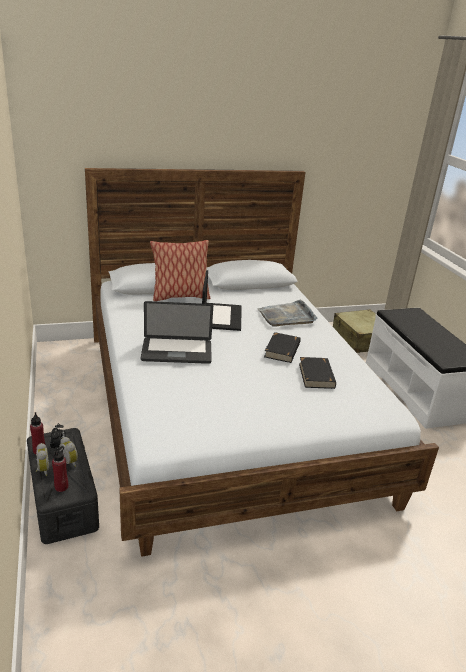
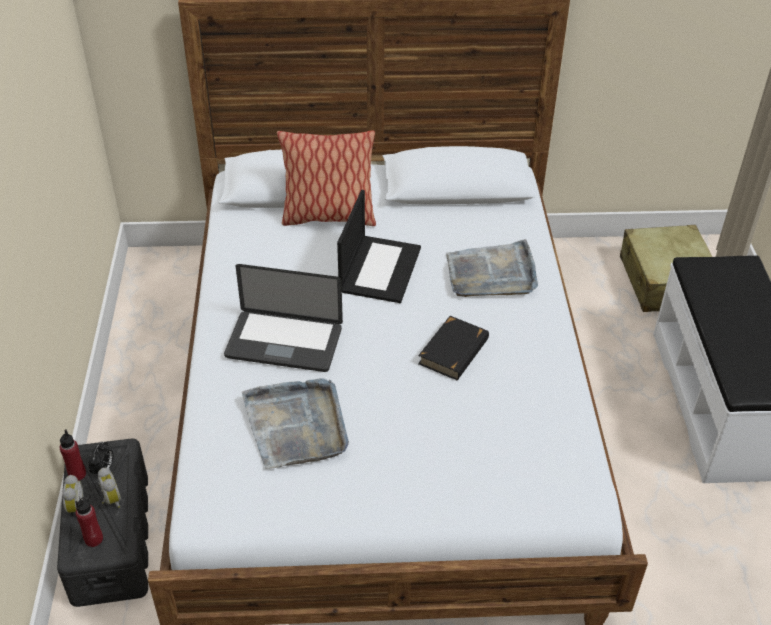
camera: 15 degrees right, 15 degrees up
black book [299,357,336,389] -> none
none -> grey tray [242,378,349,469]

